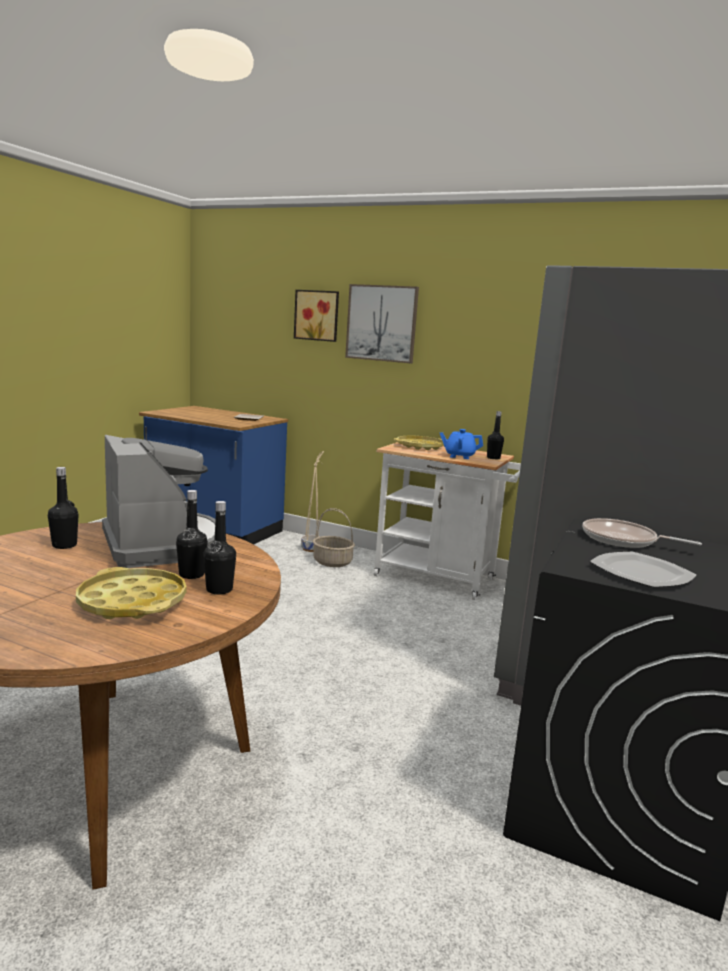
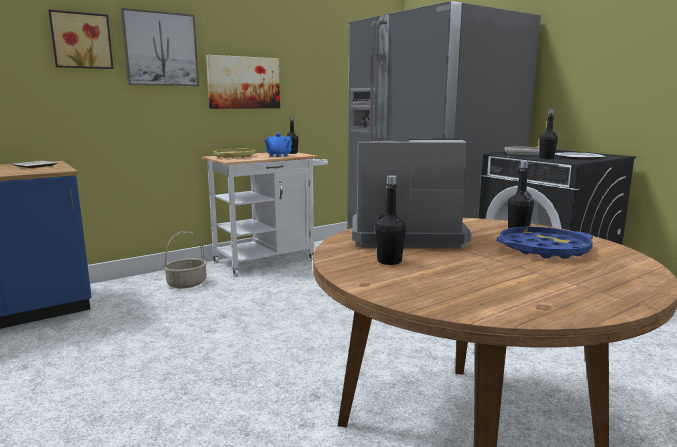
camera: 60 degrees left, 0 degrees up
yellow tray [76,567,186,619] -> blue tray [497,227,593,259]
black bottle [176,490,208,579] -> black bottle moved to [539,109,558,159]
beige planter [301,451,324,552] -> none
none -> picture [206,55,280,109]

